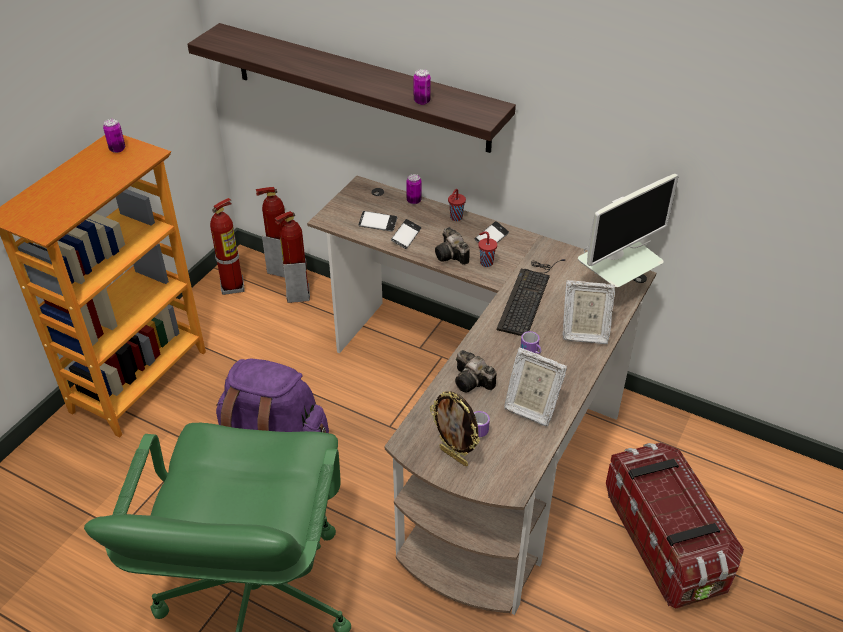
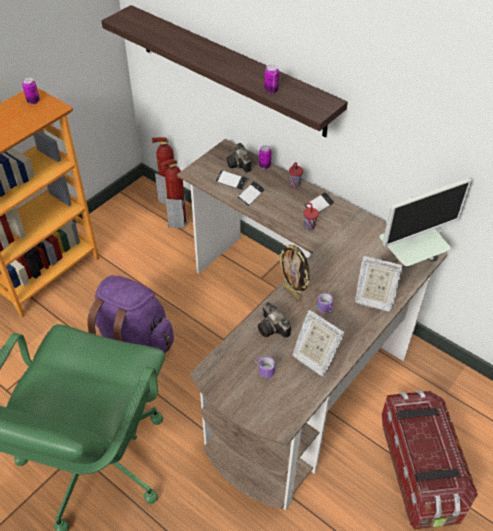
camera: 10 degrees right, 5 degrees up
fire extinguisher [210,198,244,295] -> none
picture frame [430,391,480,466] -> picture frame moved to [279,244,310,301]
camera [435,227,469,265] -> camera moved to [227,143,251,172]
keyboard [497,259,565,336] -> none

